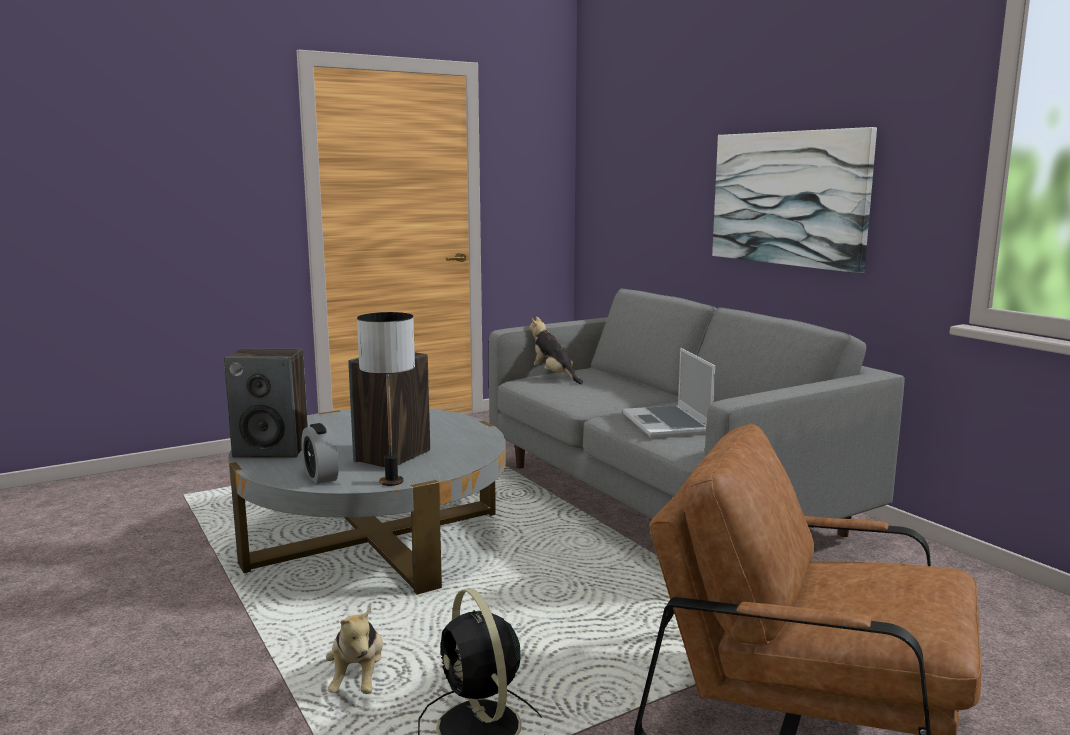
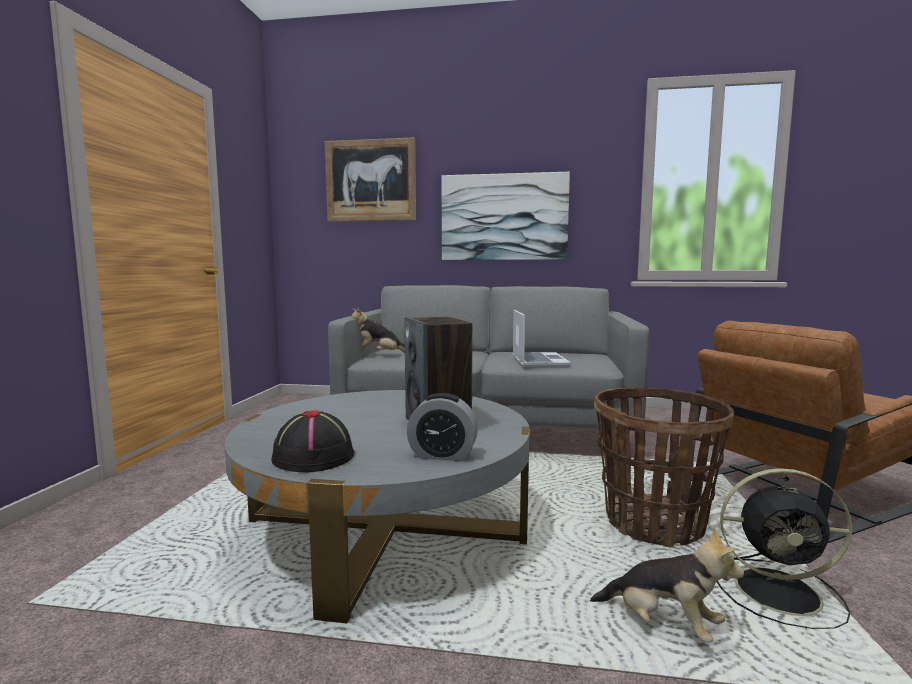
camera: 50 degrees left, 5 degrees down
speaker [224,349,308,458] -> black hat [271,410,355,473]
table lamp [357,312,415,486] -> none
laptop [623,348,715,438] -> laptop turned 120 degrees counterclockwise [513,310,571,367]
none -> picture [325,137,416,222]
none -> basket [594,388,734,548]

